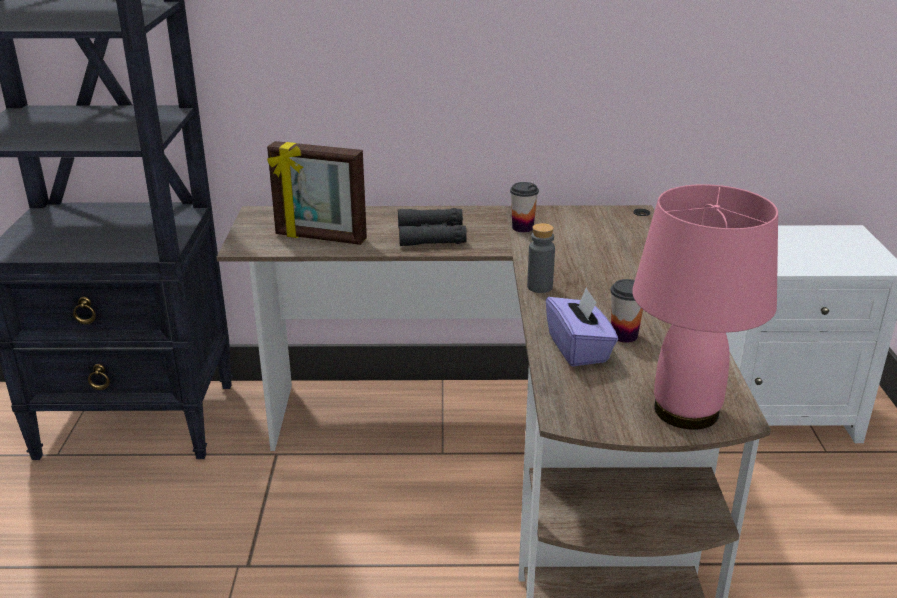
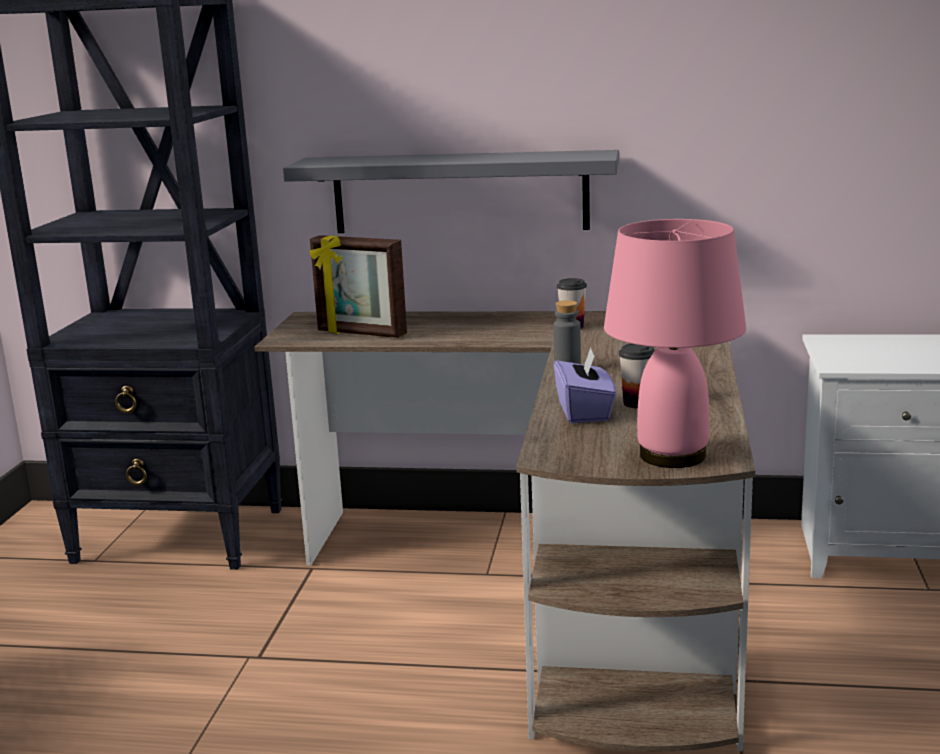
camera: 10 degrees right, 10 degrees down
black binoculars [398,208,467,246] -> none
none -> grey shelf [283,150,619,233]

